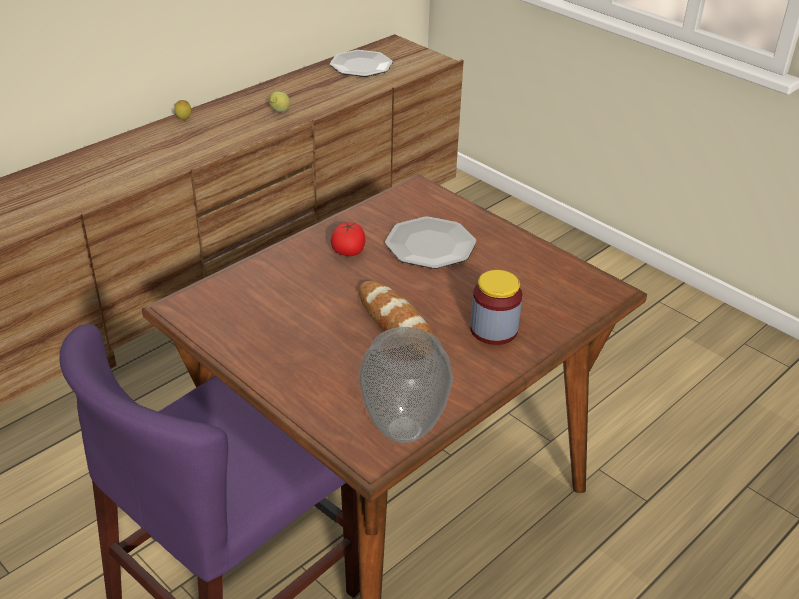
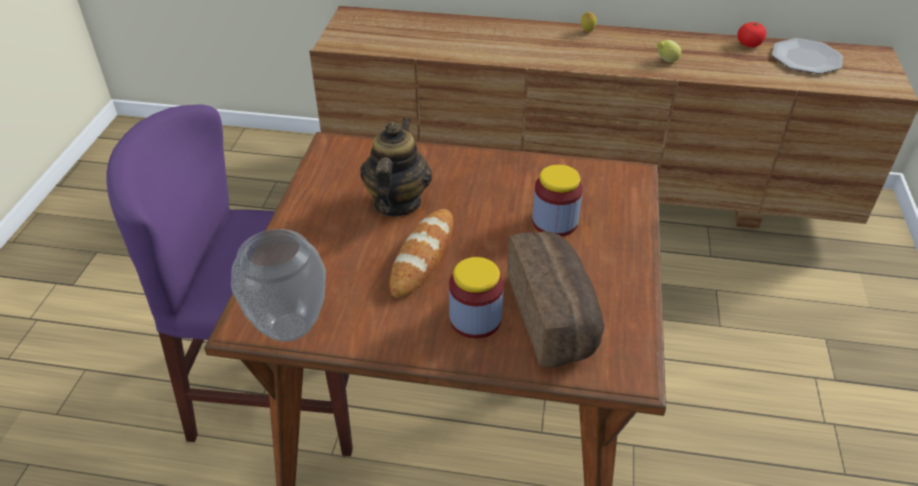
camera: 55 degrees right, 5 degrees up
tomato [331,222,365,256] -> tomato moved to [737,22,766,48]
plate [385,217,476,269] -> jar [532,164,583,237]
none -> teapot [360,118,432,217]
none -> bread [507,231,605,368]

